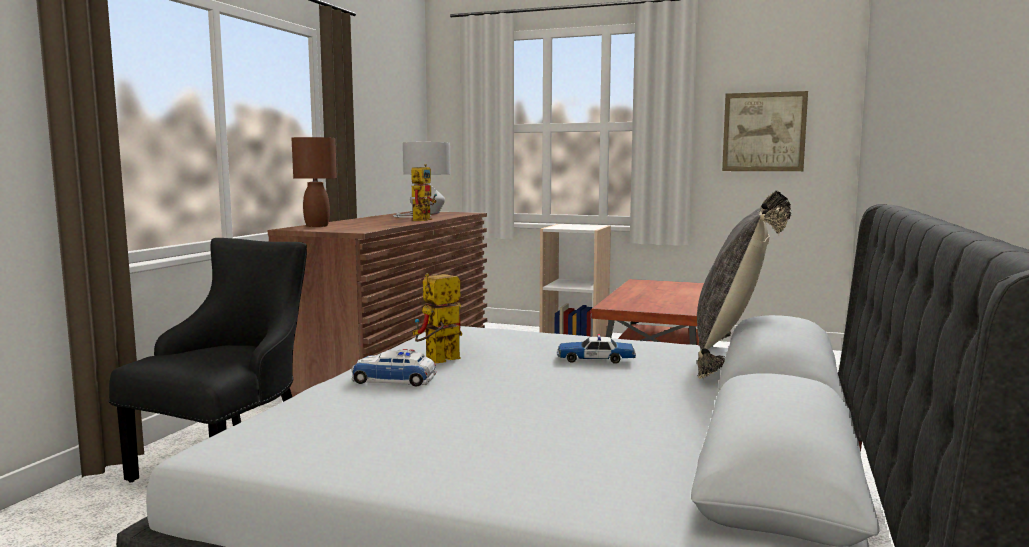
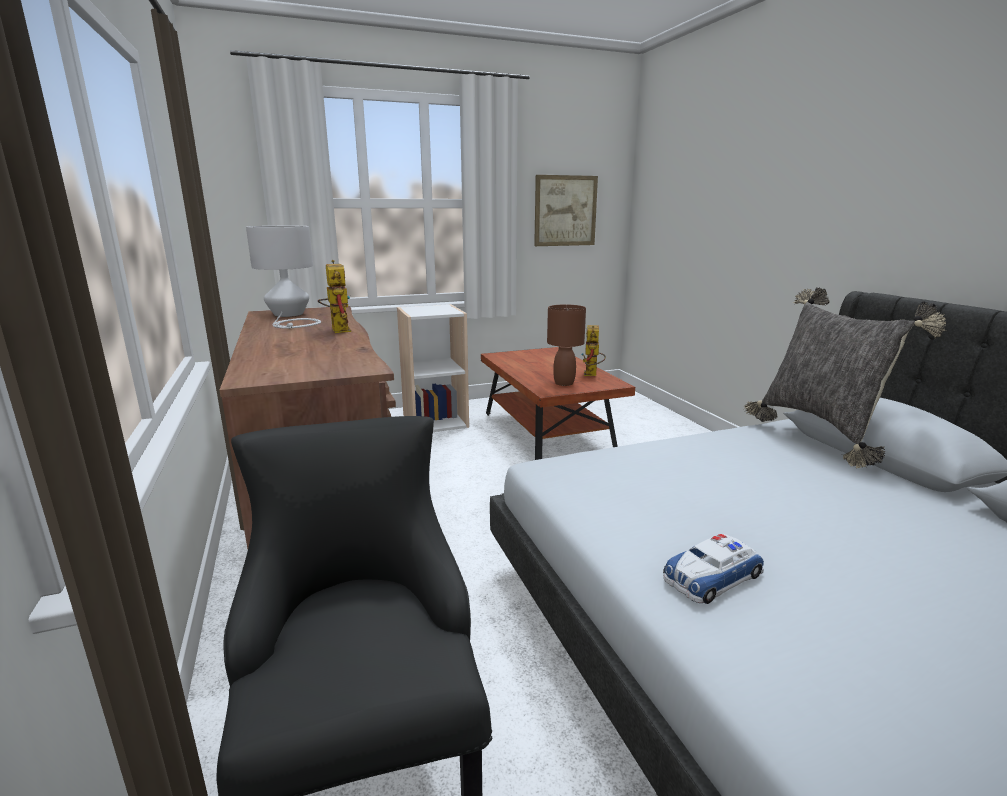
camera: 40 degrees left, 10 degrees up
brown table lamp [291,137,337,227] -> brown table lamp moved to [547,304,586,386]
toy robot [412,273,462,363] -> toy robot moved to [581,325,606,376]
toy car [557,334,636,364] -> none

